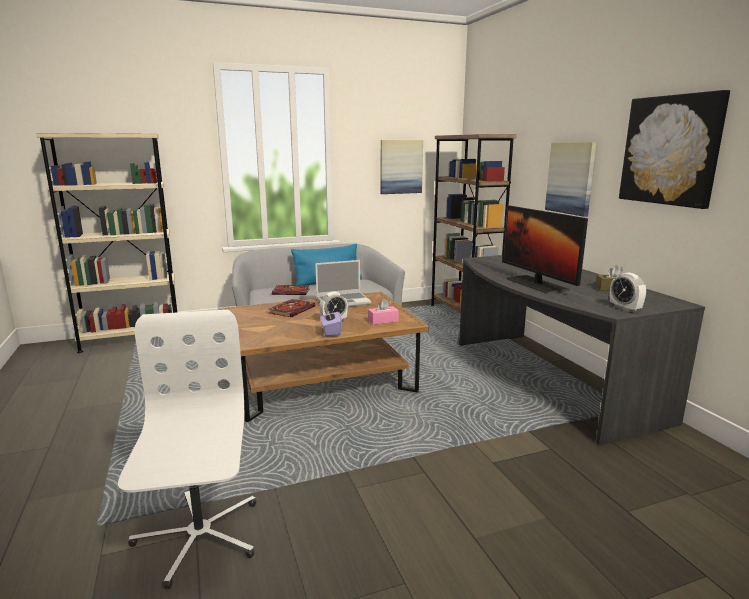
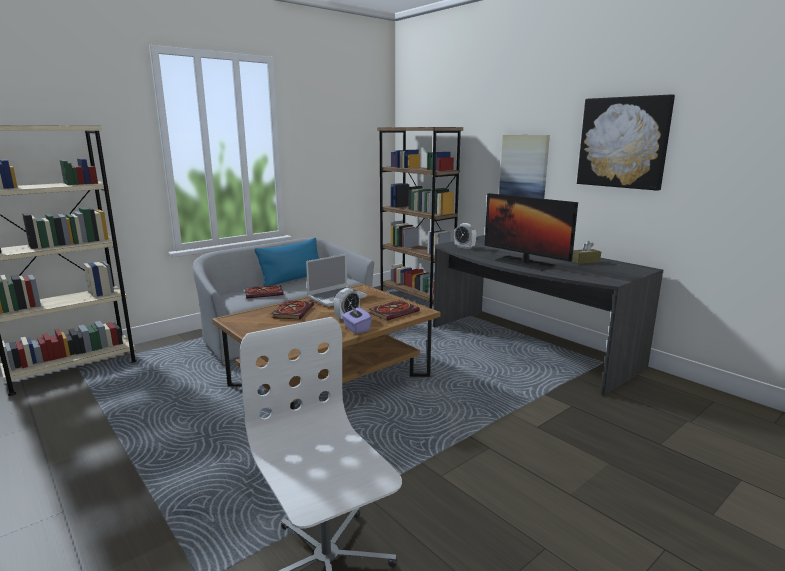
camera: 20 degrees left, 0 degrees up
pink tissue box [368,299,399,325] -> book [368,300,420,321]
picture [380,140,423,194] -> none
alarm clock [610,273,646,312] -> alarm clock moved to [454,223,476,249]

